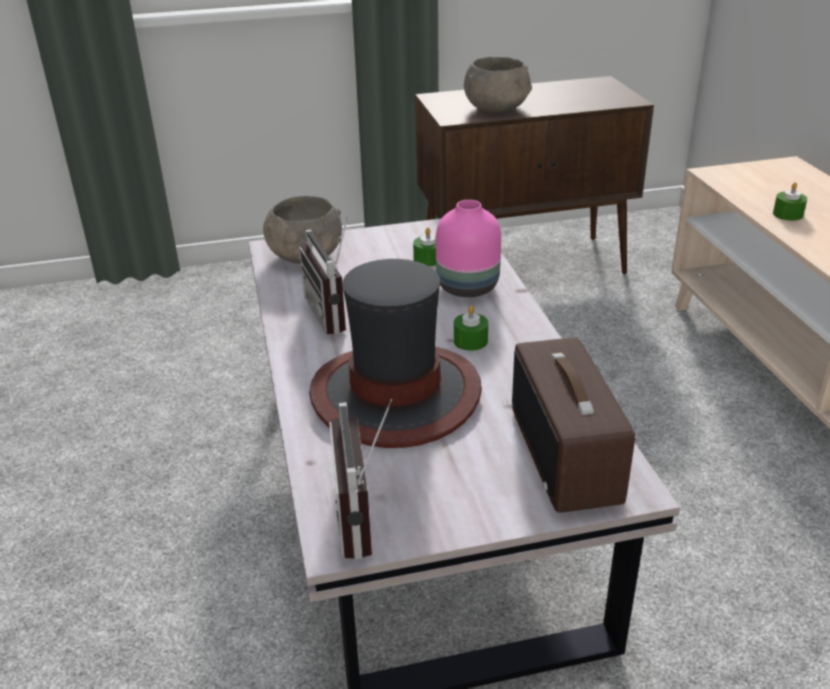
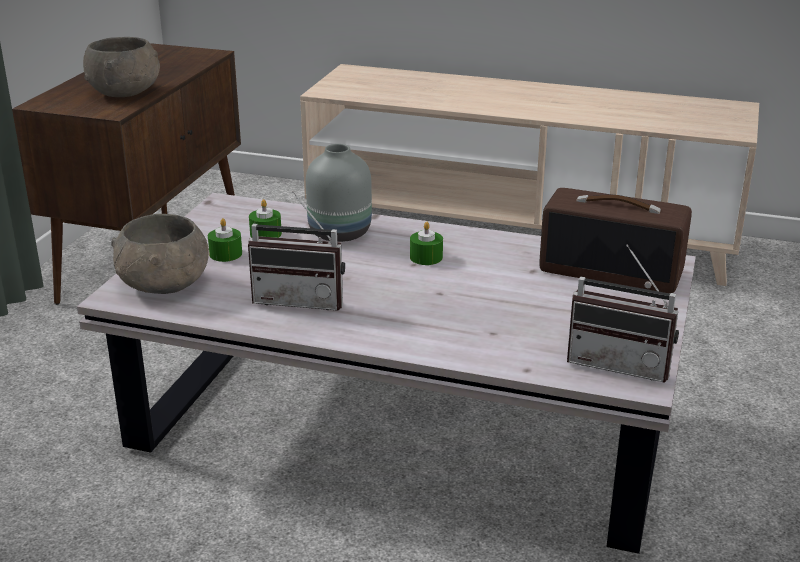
camera: 60 degrees left, 5 degrees down
hat [309,259,482,448] -> none
pink vase [436,200,501,297] -> grey vase [306,144,372,242]
green candle [773,182,807,221] -> green candle moved to [208,218,242,262]

